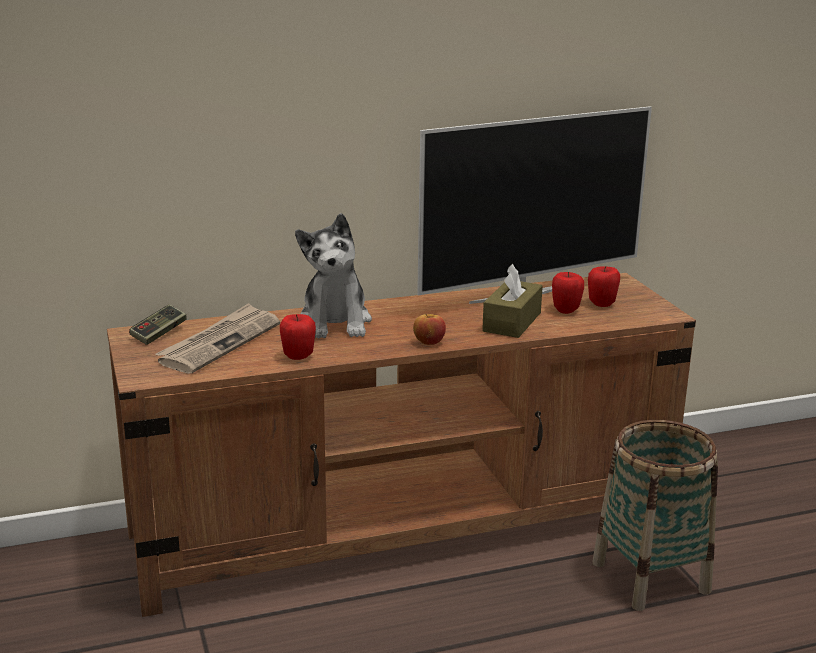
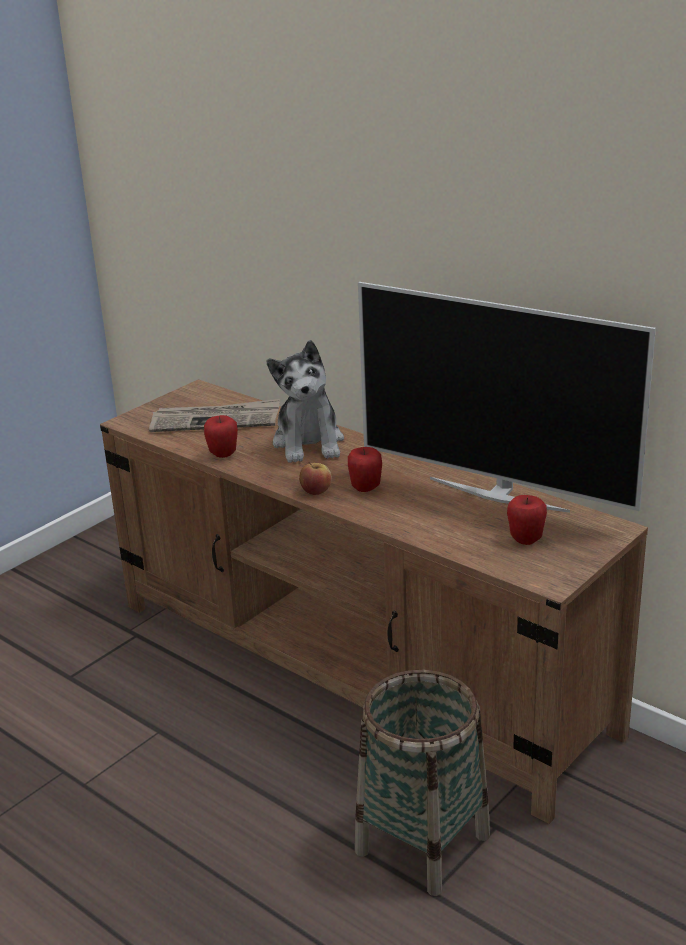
camera: 60 degrees right, 5 degrees up
game controller [129,305,186,345] -> none
plush toy [295,213,372,339] -> plush toy turned 60 degrees counterclockwise [267,340,344,463]
brown tissue box [482,264,543,338] -> none
apple [552,272,584,314] -> apple moved to [348,447,382,492]

